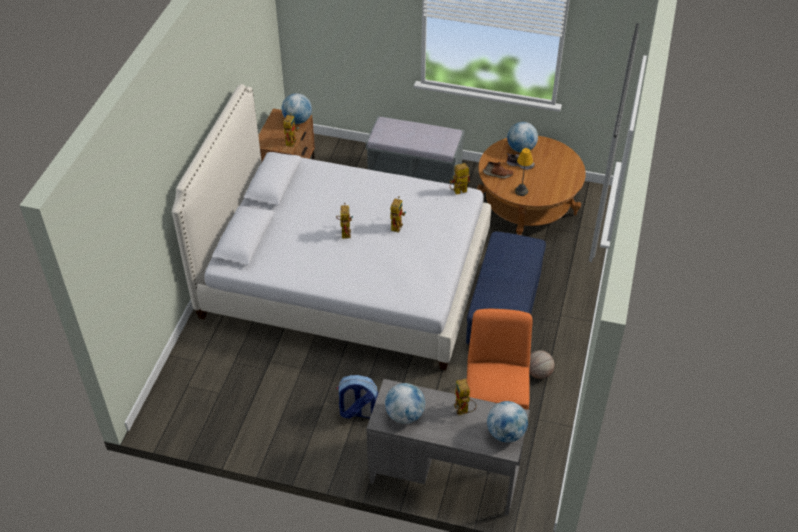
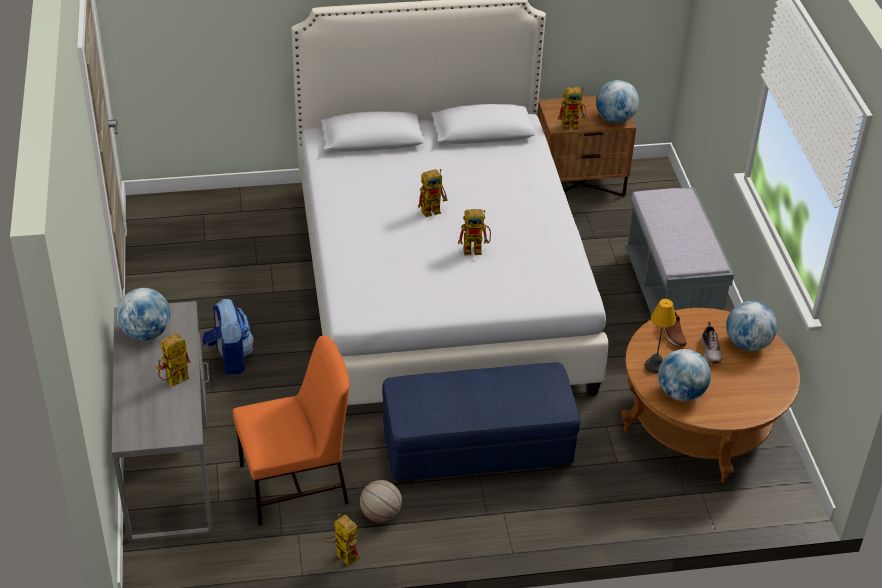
camera: 65 degrees right, 5 degrees down
toy robot [449,163,470,195] -> toy robot moved to [324,513,360,567]
globe [487,401,528,443] -> globe moved to [658,349,711,401]

